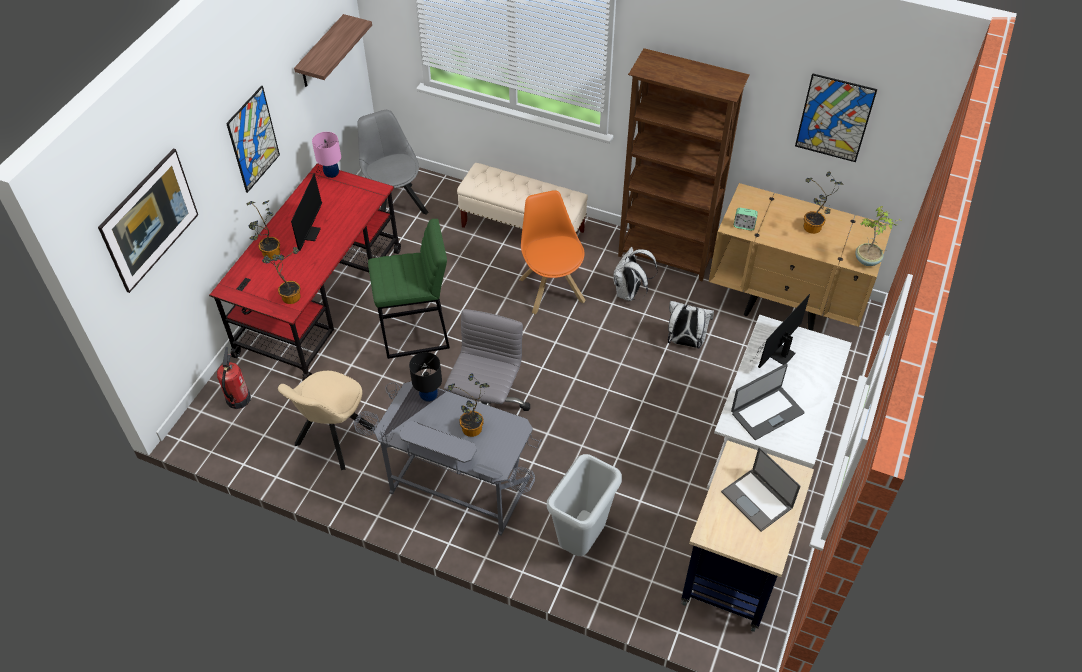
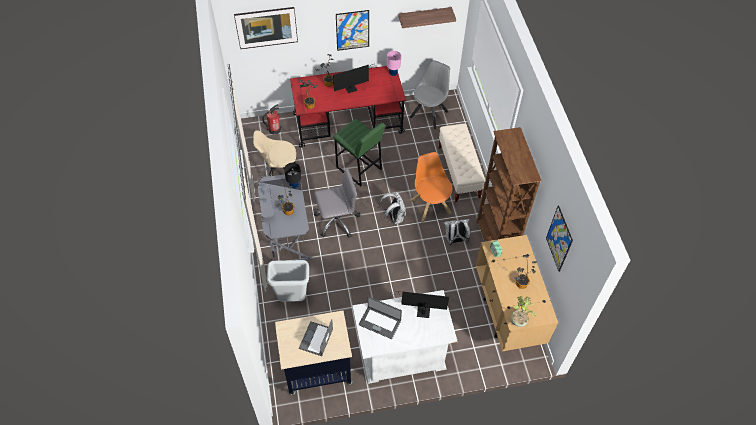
camera: 55 degrees right, 5 degrees up
orange chair [519,190,586,315] -> orange chair turned 60 degrees counterclockwise [411,152,452,223]
white backpack [668,301,714,348] -> white backpack moved to [380,192,406,224]

